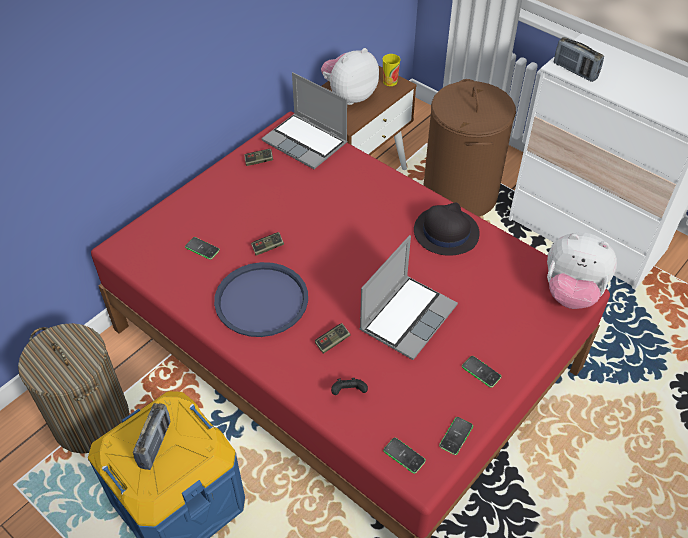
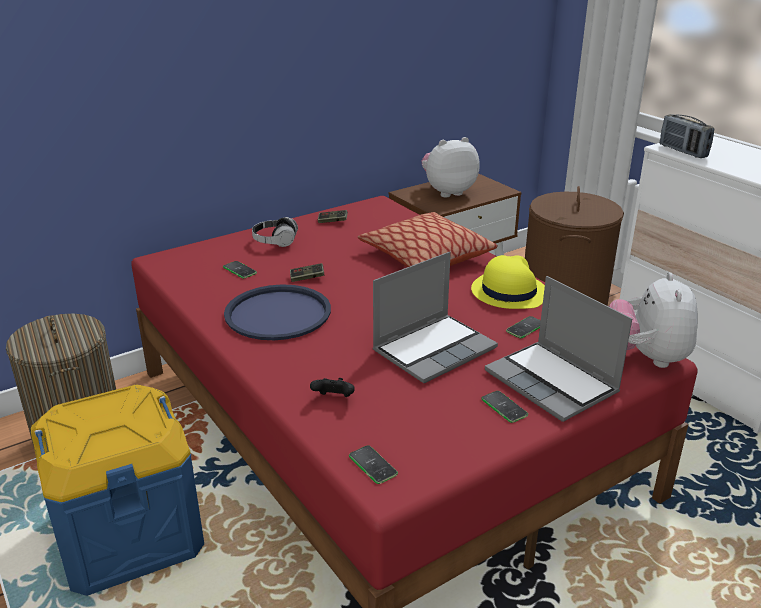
camera: 15 degrees right, 20 degrees down
radio [133,403,170,470] -> none
laptop [262,72,347,169] -> laptop moved to [485,276,633,422]
game controller [315,323,350,354] -> none
cup [383,54,400,86] -> none
black hat [414,202,480,256] -> yellow hat [471,255,545,309]
phone [439,417,473,455] -> phone moved to [506,316,541,338]
plush toy [547,233,617,309] -> plush toy turned 60 degrees clockwise [609,272,698,368]
none -> headphones [252,217,298,247]
none -> pillow [358,212,498,267]

